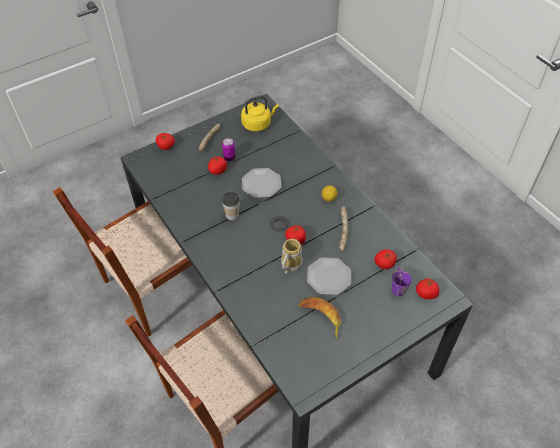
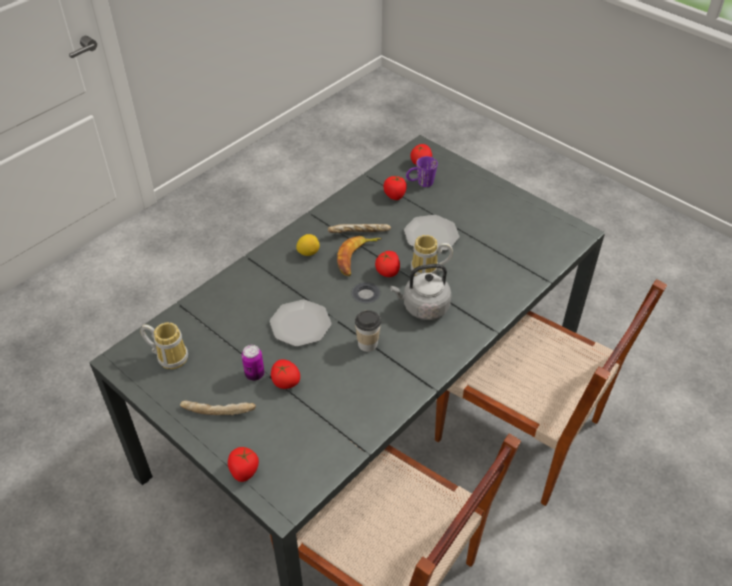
camera: 105 degrees left, 5 degrees down
yellow kettle [241,96,279,131] -> mug [140,322,188,369]
banana [298,297,341,339] -> banana moved to [337,236,382,276]
none -> grey kettle [390,264,451,320]

